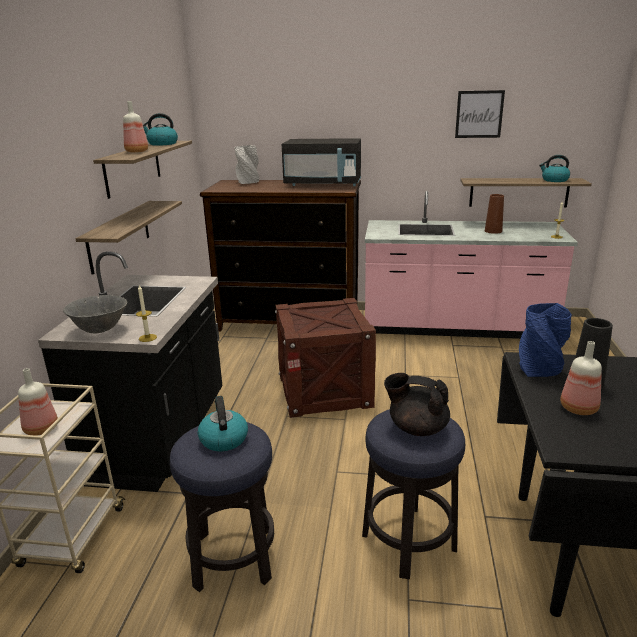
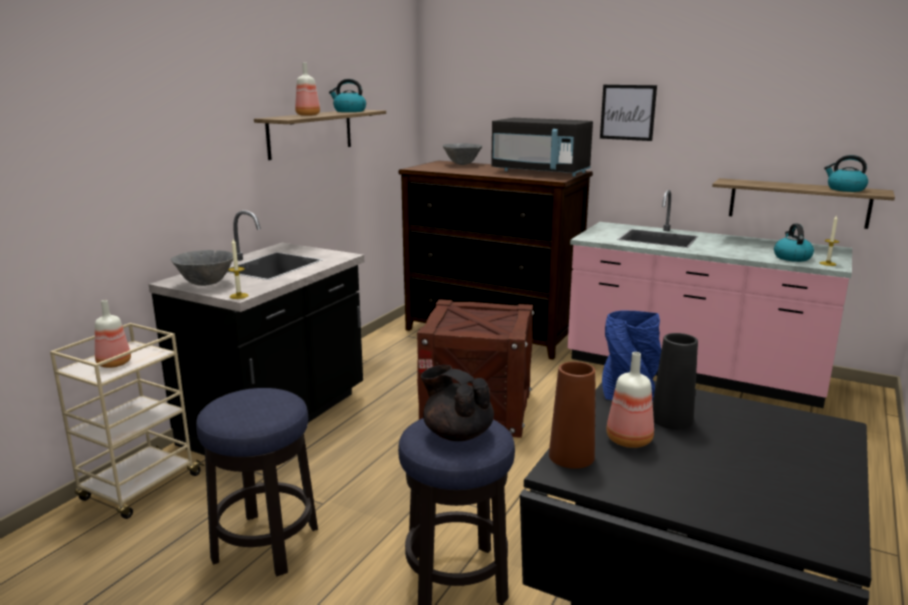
camera: 20 degrees right, 5 degrees down
shelf [75,201,182,274] -> none
kettle [198,396,248,452] -> kettle moved to [774,224,814,262]
grey vase [234,145,259,184] -> grey bowl [442,143,483,165]
picture [455,90,505,138] -> picture moved to [600,85,657,141]
brown vase [485,194,504,234] -> brown vase moved to [549,361,596,469]

